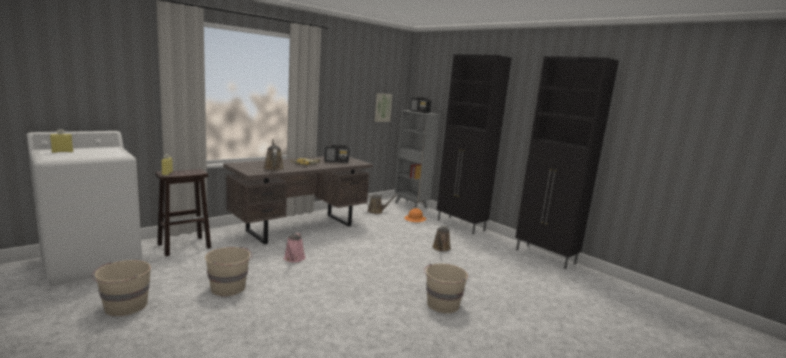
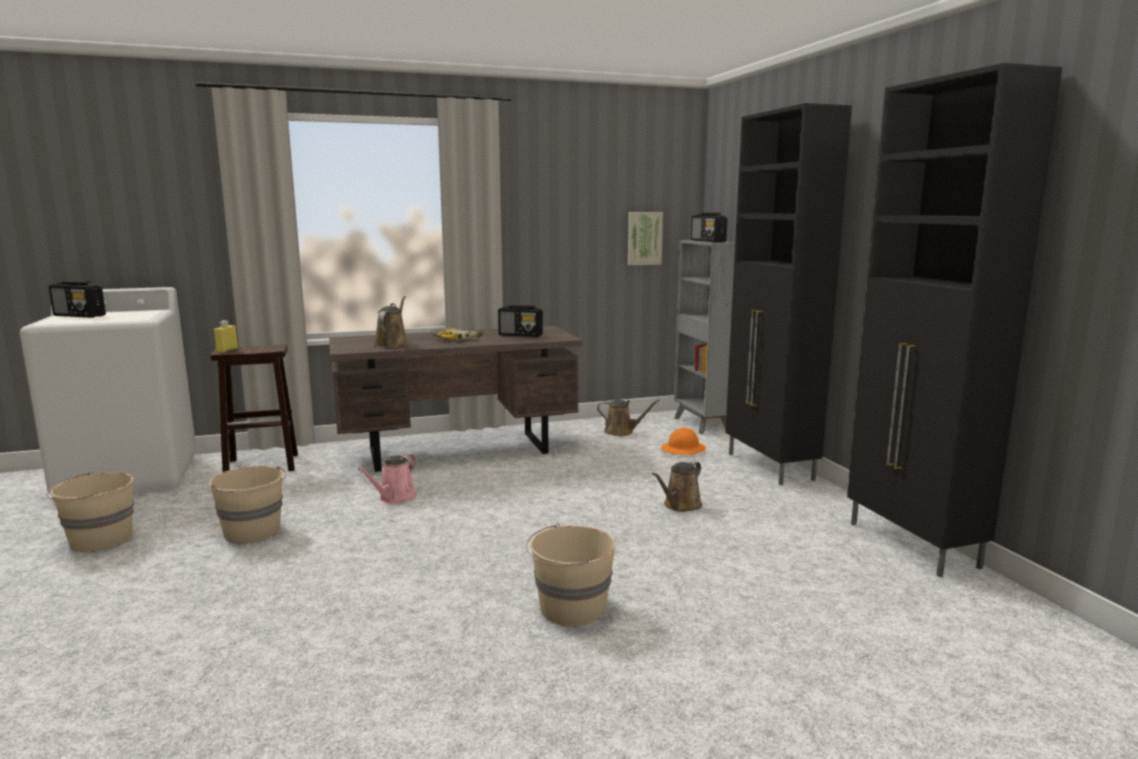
camera: 25 degrees right, 0 degrees up
yellow bottle [50,129,73,153] -> radio [49,280,106,318]

